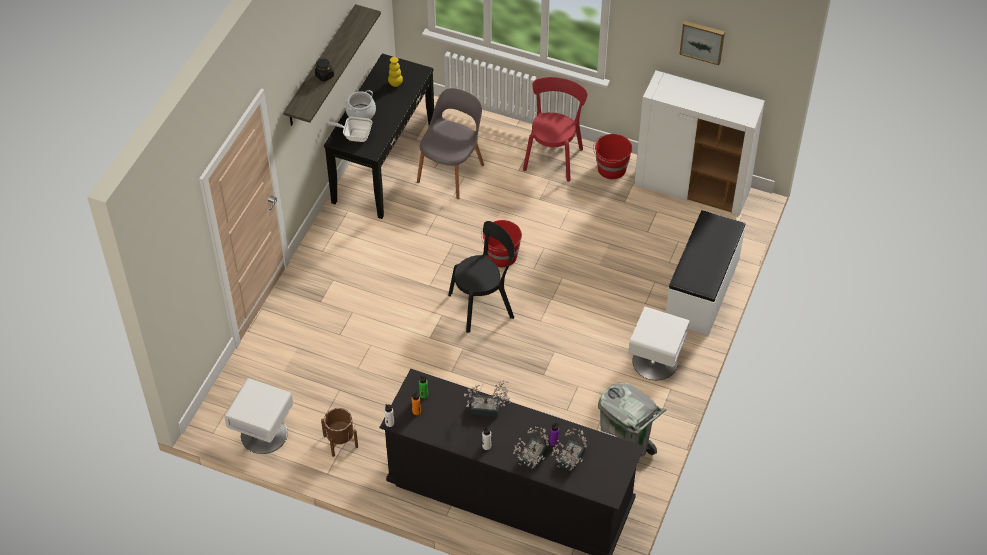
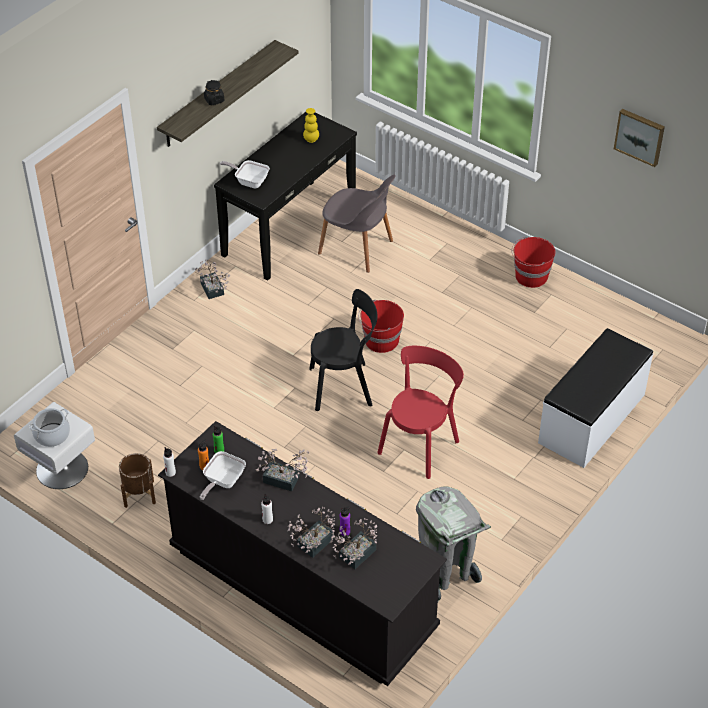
camera: 15 degrees right, 5 degrees down
cooking pot [346,90,376,119] -> cooking pot moved to [29,408,70,447]
grey chair [417,88,484,199] -> grey chair turned 75 degrees clockwise [318,175,396,273]
red chair [523,77,588,182] -> red chair moved to [377,346,464,479]
white nightstand [628,307,690,380] -> none
white cabinet [634,71,765,216] -> none
none -> potted plant [195,259,230,299]
none -> frying pan [200,451,246,500]

